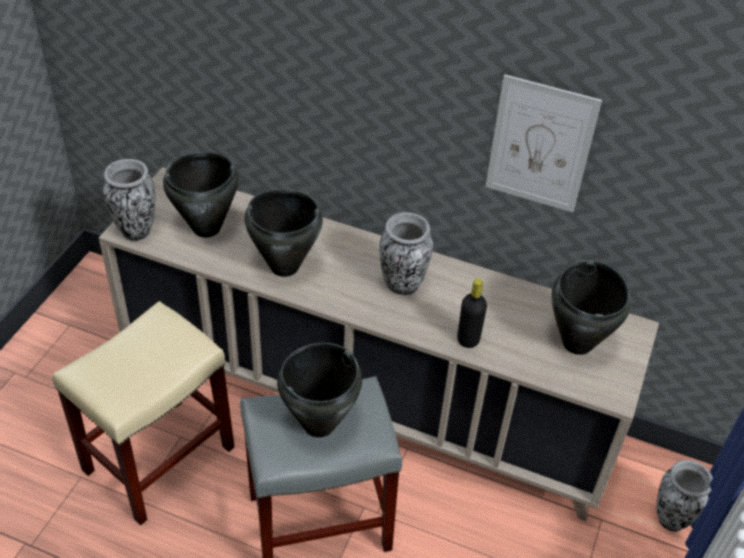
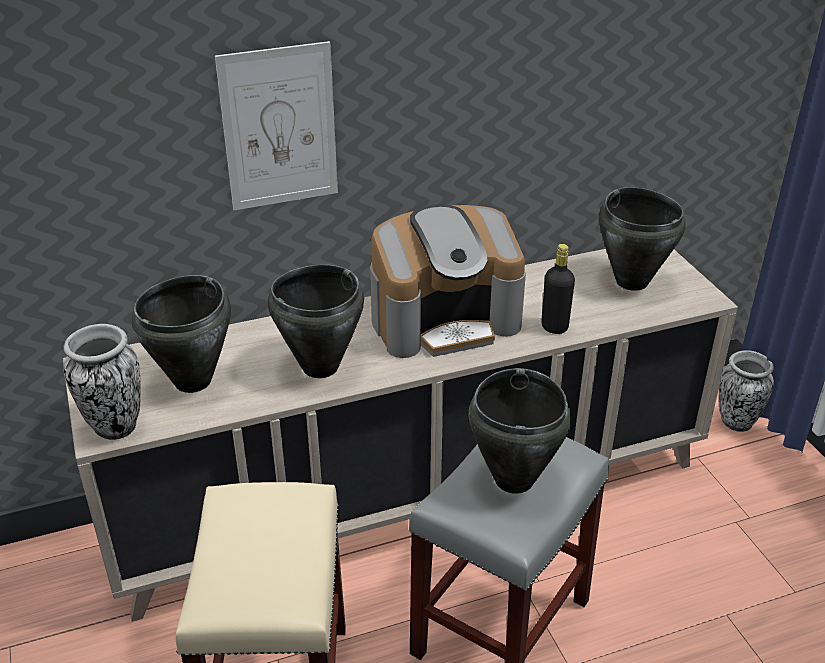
camera: 40 degrees left, 10 degrees down
vase [379,212,433,295] -> coffee machine [370,205,526,358]
picture [485,74,602,212] -> picture moved to [215,41,338,210]

